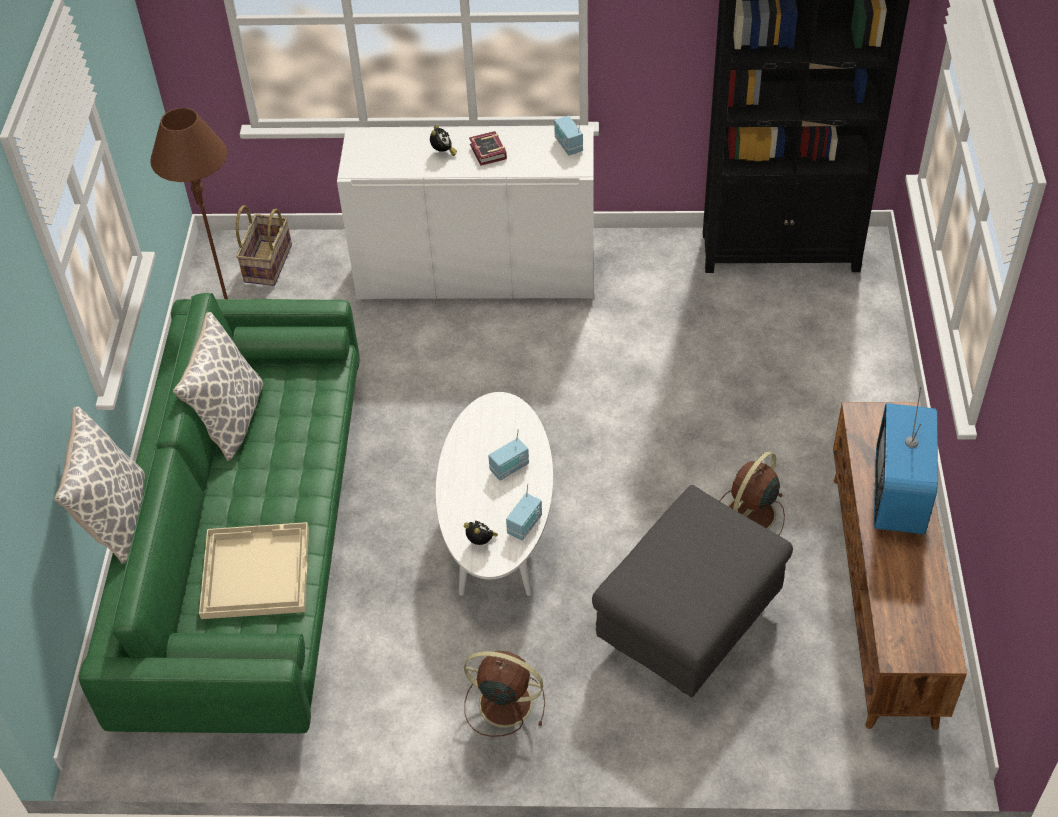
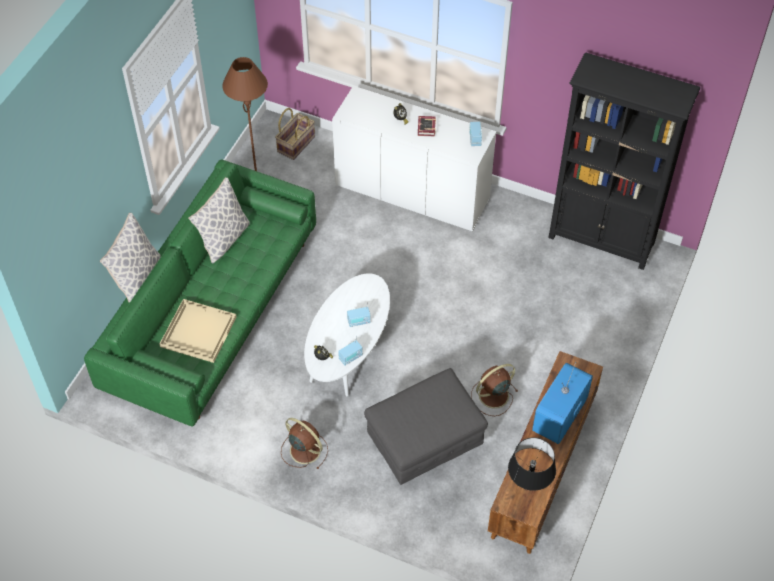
camera: 20 degrees right, 5 degrees up
none -> black table lamp [508,437,556,491]

